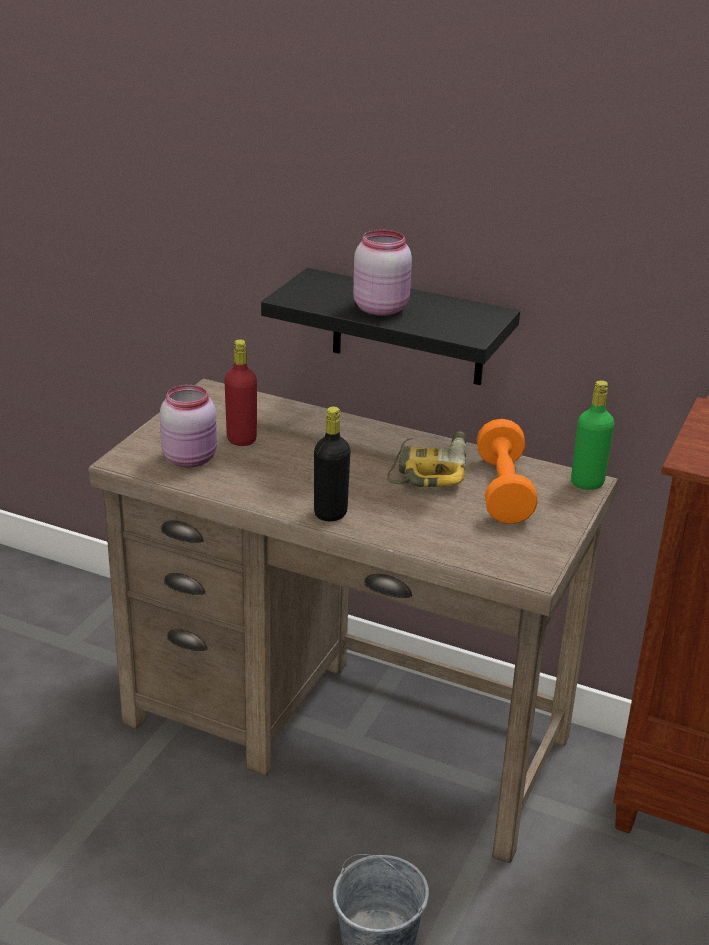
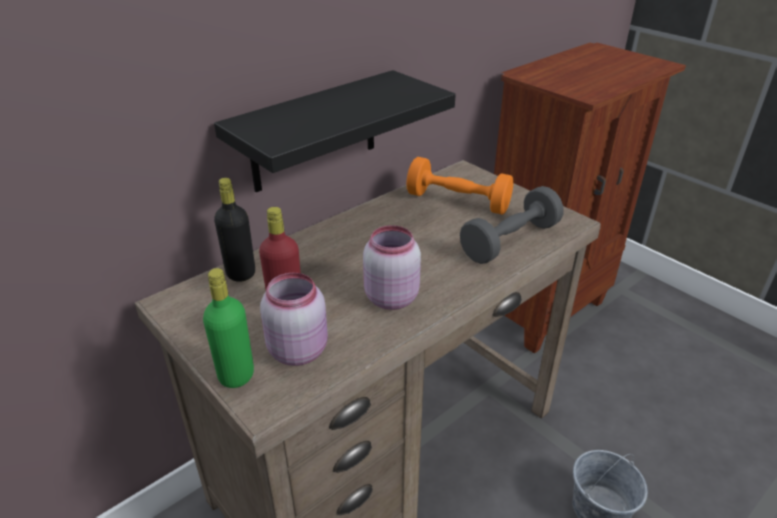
camera: 65 degrees left, 5 degrees up
black bottle [314,407,350,521] -> black bottle moved to [214,178,255,282]
pink jar [353,229,412,316] -> pink jar moved to [363,225,421,310]
power drill [387,431,466,487] -> none
green bottle [571,381,615,490] -> green bottle moved to [203,268,254,388]
none -> grey dumbbell [460,186,563,264]

